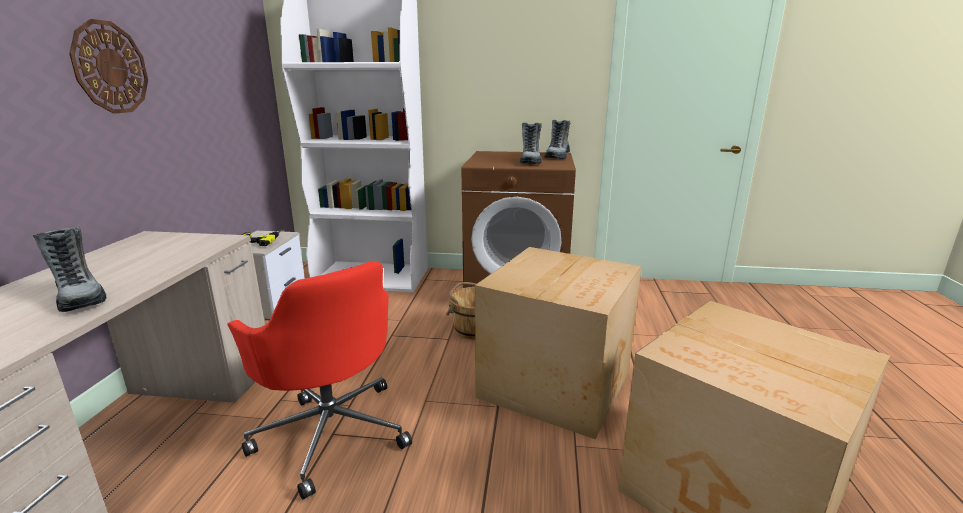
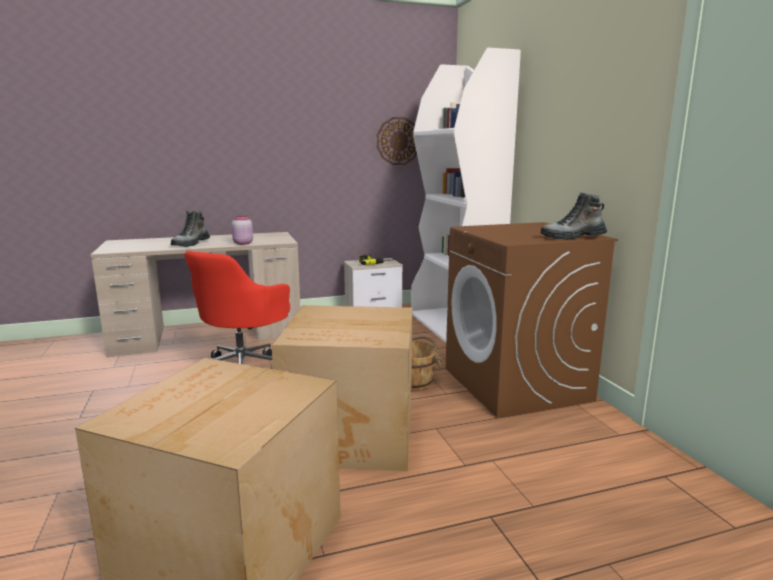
camera: 65 degrees right, 5 degrees down
wall clock [69,19,148,114] -> wall clock moved to [377,117,417,165]
boot [520,123,542,164] -> none
none -> pink jar [232,216,253,245]

